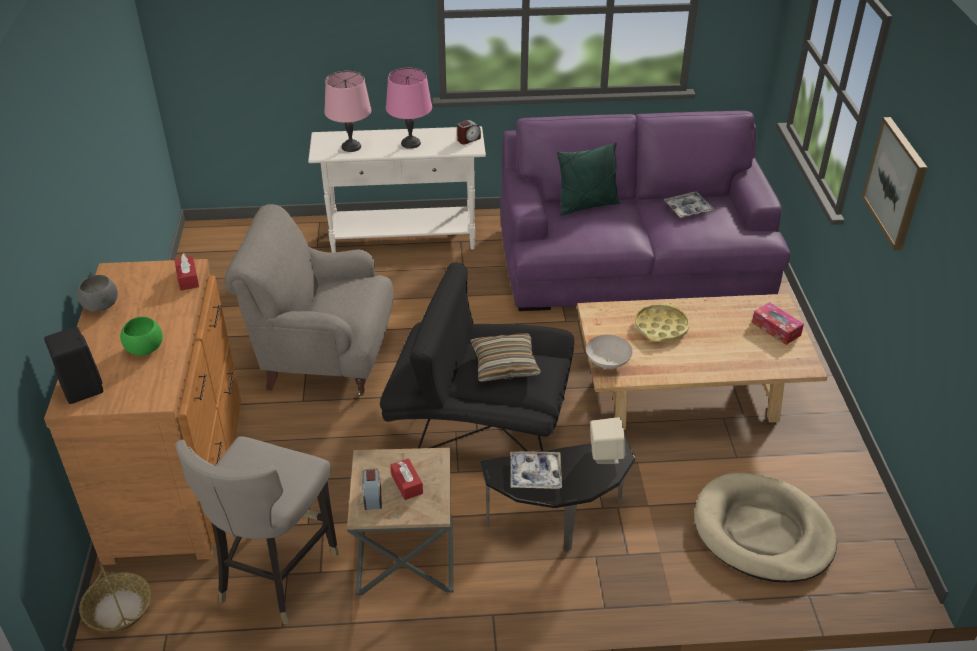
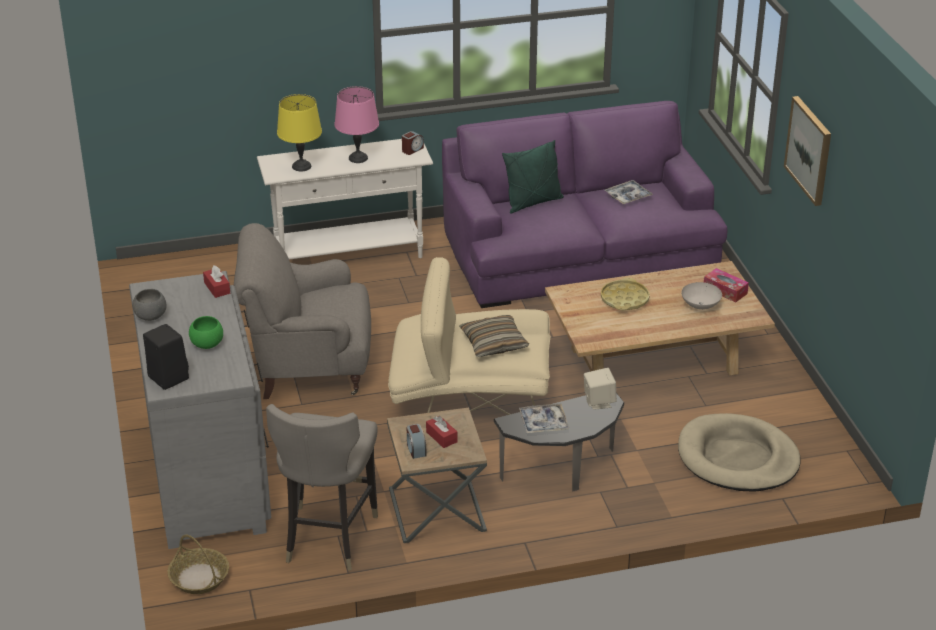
camera: 10 degrees left, 5 degrees down
brown dresser [44,259,241,565] -> grey dresser [129,271,271,549]
pink table lamp [324,71,371,152] -> yellow table lamp [277,94,322,171]
black armchair [380,262,574,451] -> beige armchair [388,257,551,415]
white bowl [586,335,633,369] -> white bowl moved to [681,282,722,310]

